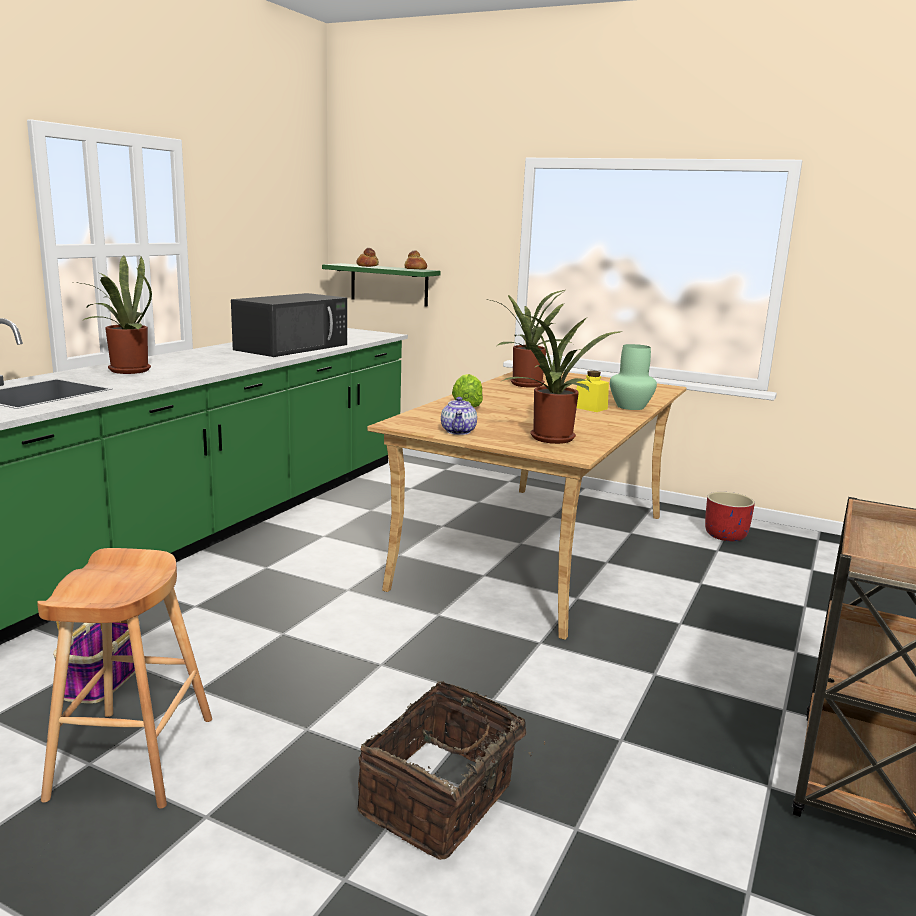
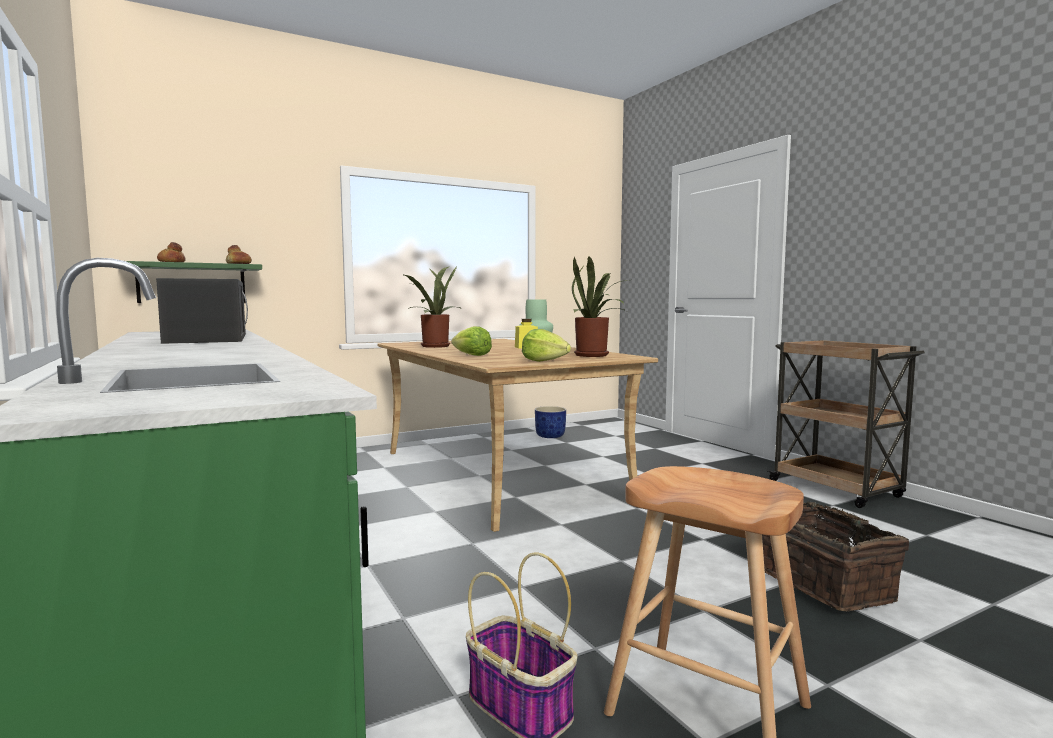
camera: 55 degrees left, 10 degrees down
potted plant [74,255,152,374] -> none
teapot [441,397,477,435] -> lettuce [522,329,571,362]
red planter [705,492,755,541] -> blue planter [535,406,566,438]

